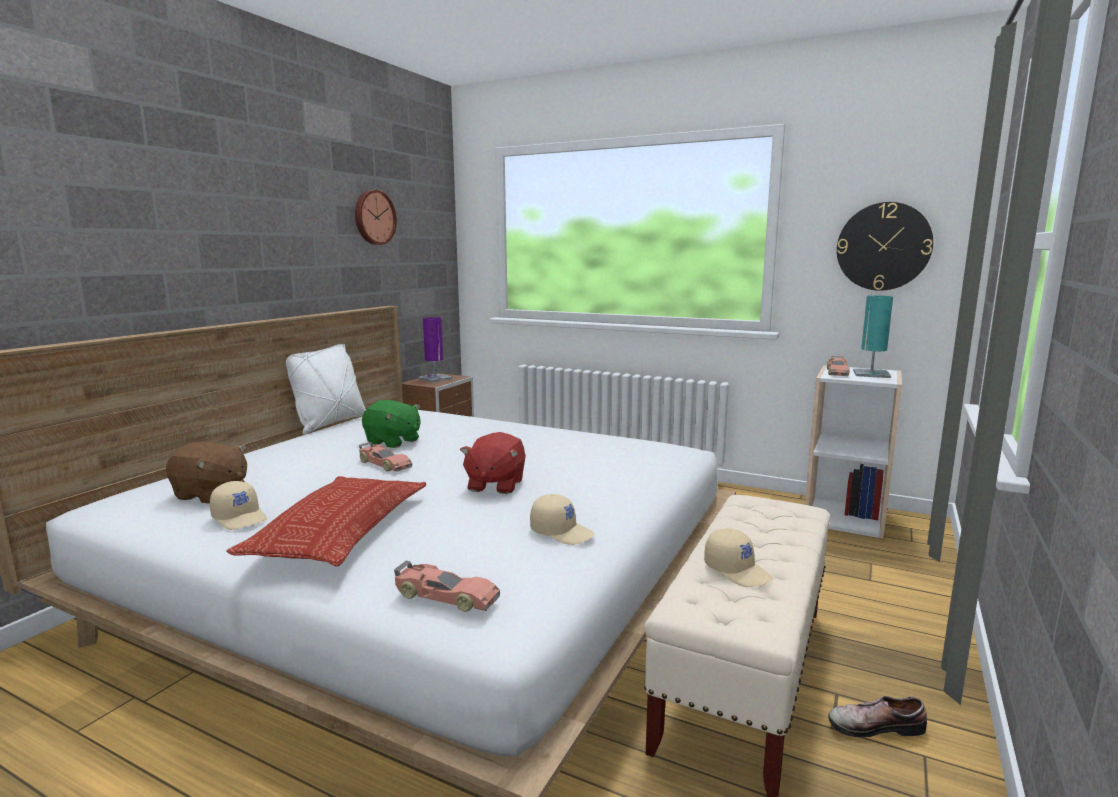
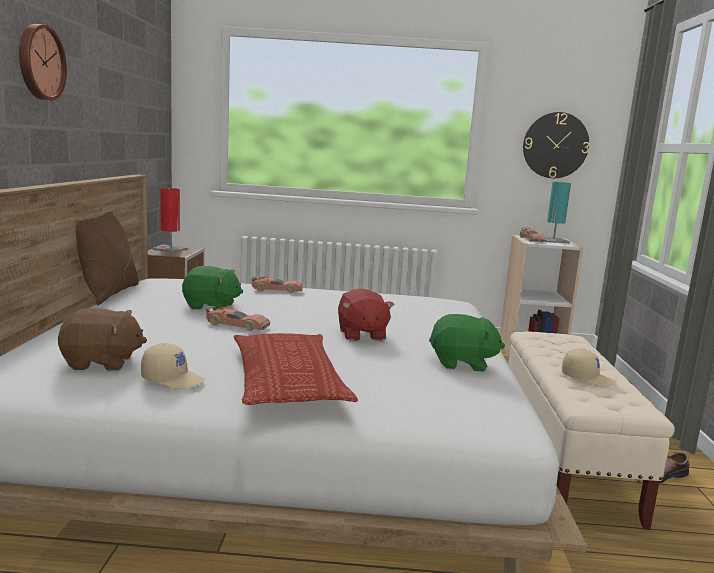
camera: 25 degrees left, 0 degrees up
white pillow [286,344,366,435] -> brown pillow [76,212,139,305]
wall clock [355,190,397,245] -> wall clock moved to [19,24,67,100]
toy car [394,561,500,612] -> toy car moved to [252,276,303,293]
purple table lamp [418,317,452,382] -> red table lamp [153,188,188,253]
beige cap [530,494,595,545] -> green plush toy [429,314,505,372]

